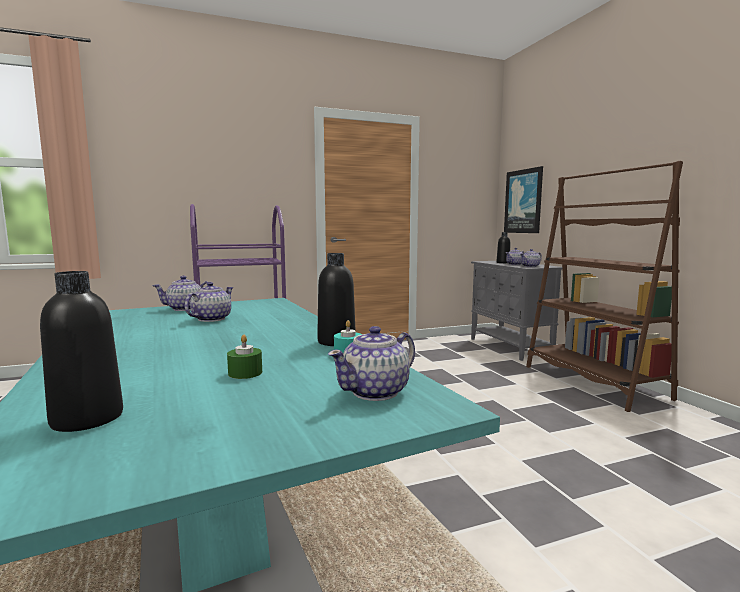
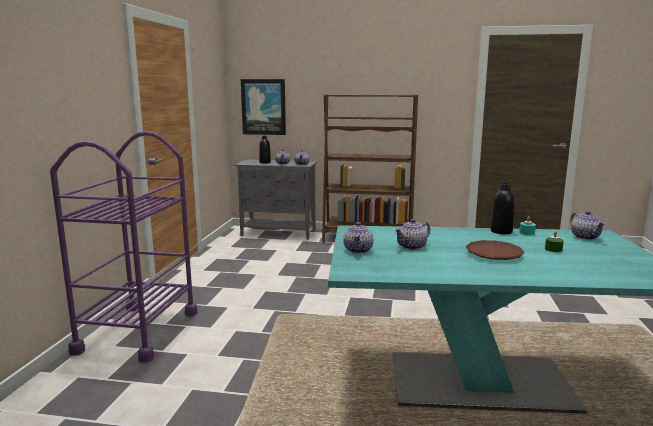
camera: 60 degrees left, 5 degrees up
black bottle [40,271,123,432] -> none
teapot [185,282,234,322] -> teapot turned 90 degrees counterclockwise [395,219,430,250]
none -> brown plate [466,240,525,260]

